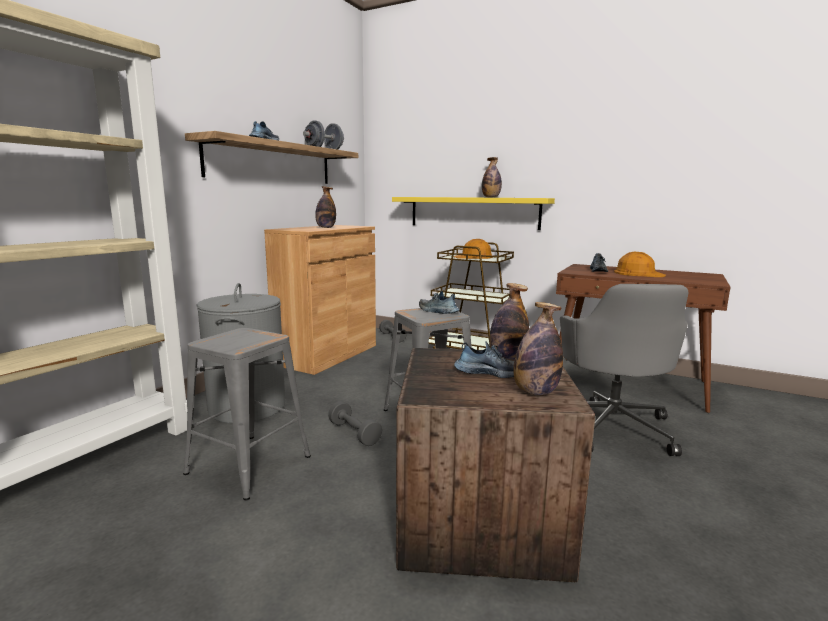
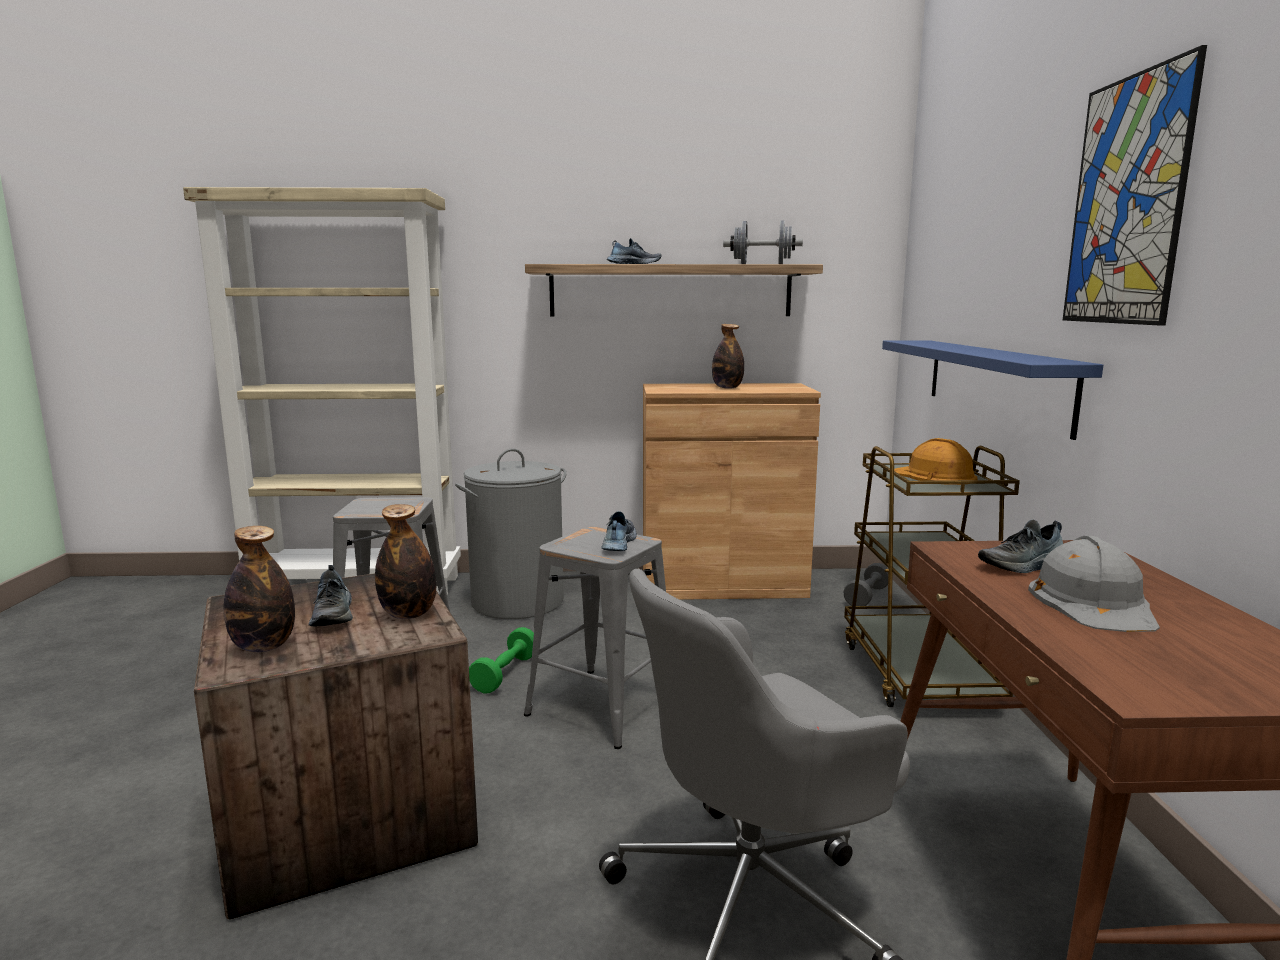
camera: 60 degrees right, 0 degrees up
grey dumbbell [328,401,382,446] -> green dumbbell [469,627,534,693]
yellow shelf [392,197,555,230] -> blue shelf [882,340,1103,440]
bottle [482,157,502,198] -> none
orange hard hat [614,252,666,277] -> grey hard hat [1028,536,1160,632]
none -> picture [1063,45,1207,326]

